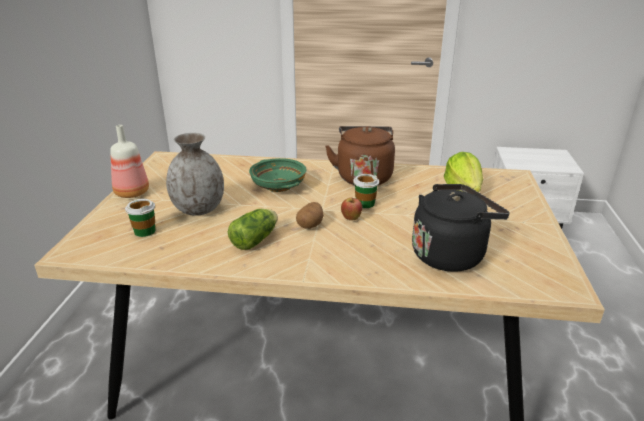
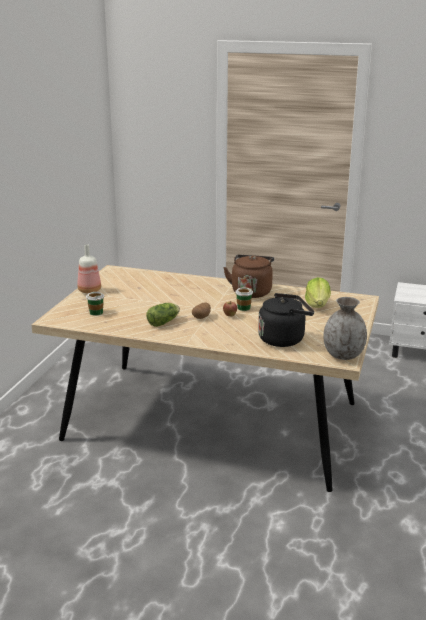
camera: 10 degrees right, 5 degrees down
grey vase [166,133,224,216] -> grey vase moved to [323,297,367,360]
green bowl [249,158,307,192] -> none

